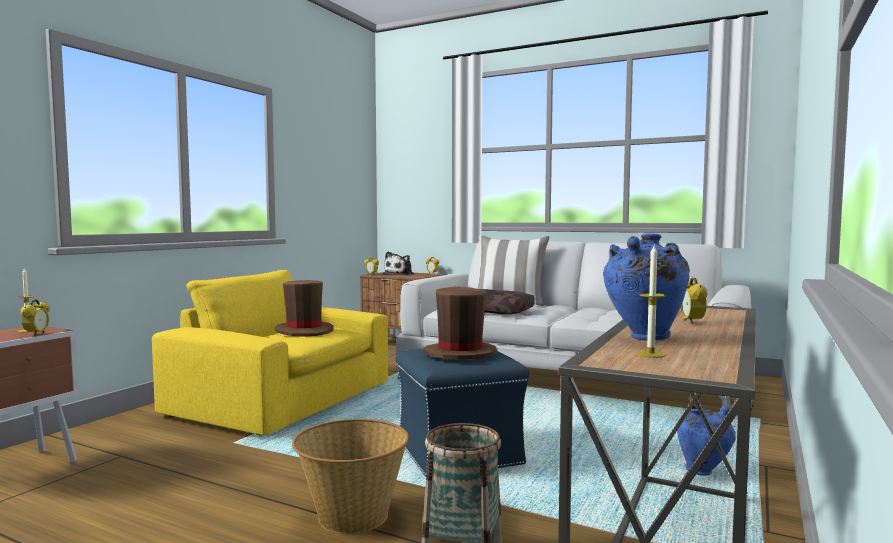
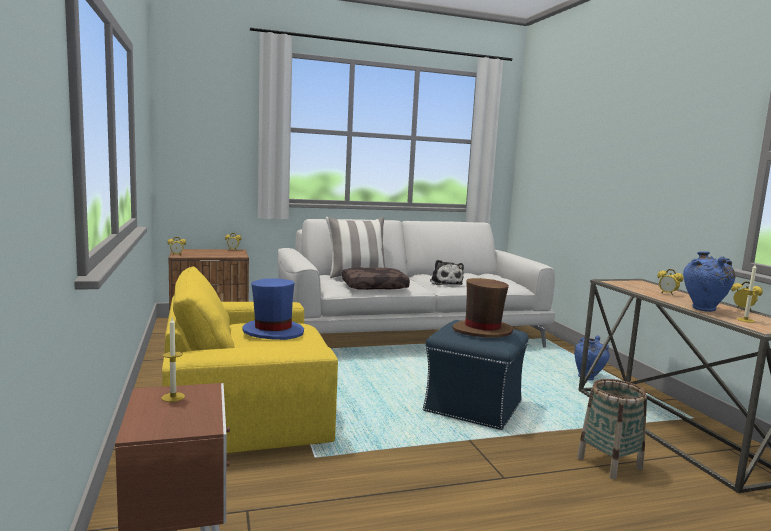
camera: 45 degrees left, 5 degrees up
alarm clock [20,299,50,336] -> alarm clock moved to [731,281,763,310]
brown hat [275,280,334,337] -> blue hat [242,278,304,340]
basket [292,419,409,534] -> none
plush toy [383,252,415,275] -> plush toy moved to [430,260,464,285]

